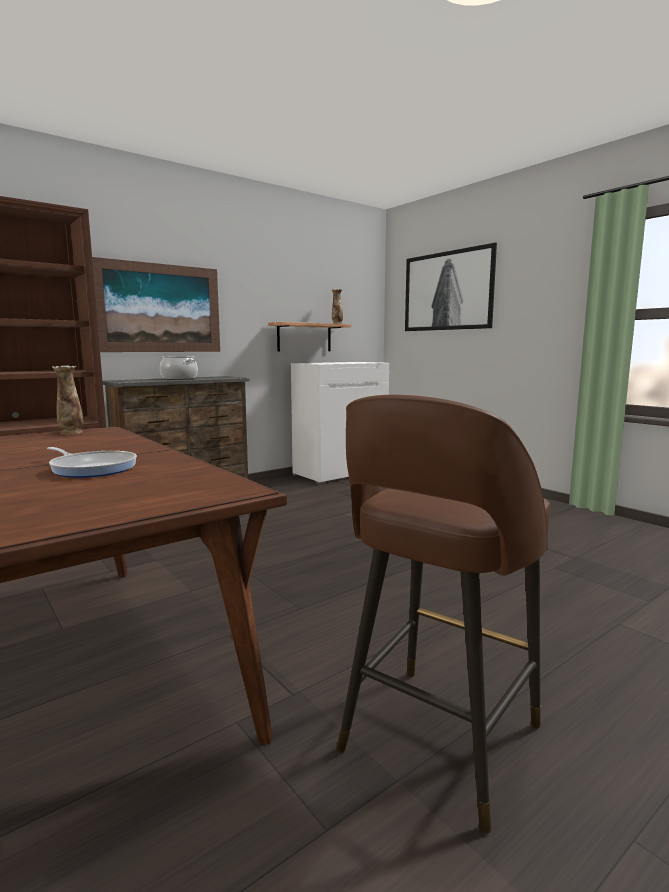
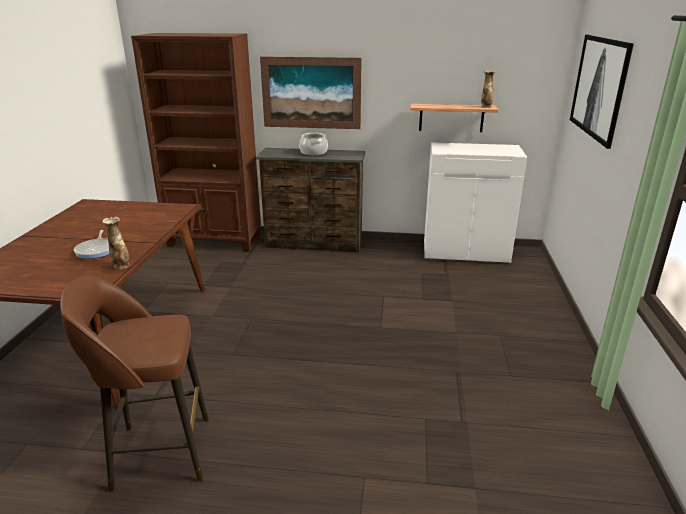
camera: 45 degrees right, 15 degrees up
vase [52,365,83,434] -> vase moved to [102,217,130,269]

